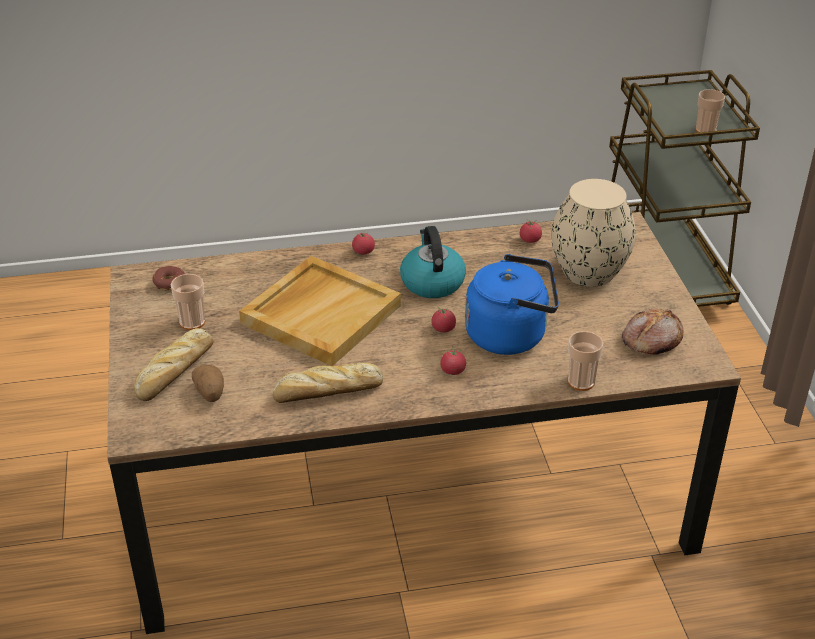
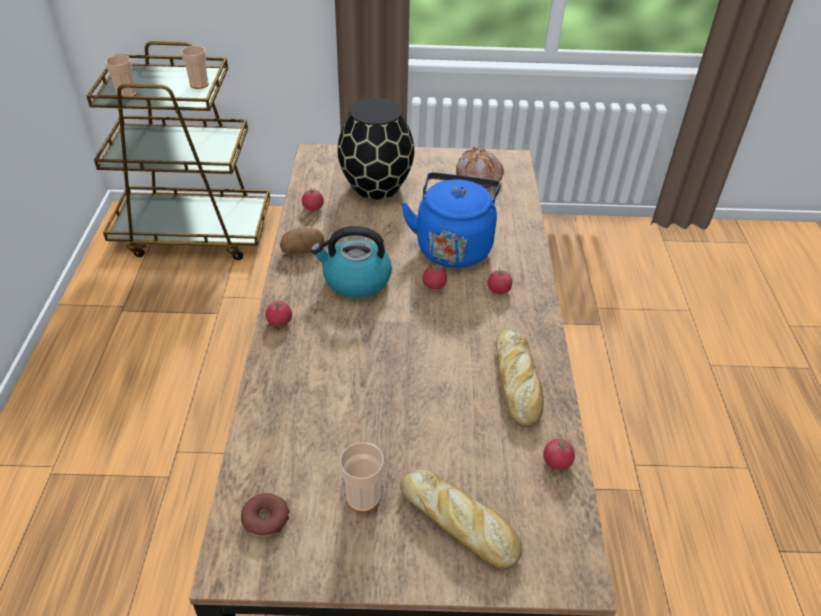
camera: 80 degrees left, 5 degrees up
potato [192,365,224,402] -> potato moved to [280,228,324,254]
beige tray [239,256,401,366] -> none
beige vase [551,179,636,287] -> black vase [338,98,414,200]
cup [568,331,603,391] -> cup moved to [105,55,137,96]
none -> tomato [543,435,575,470]

